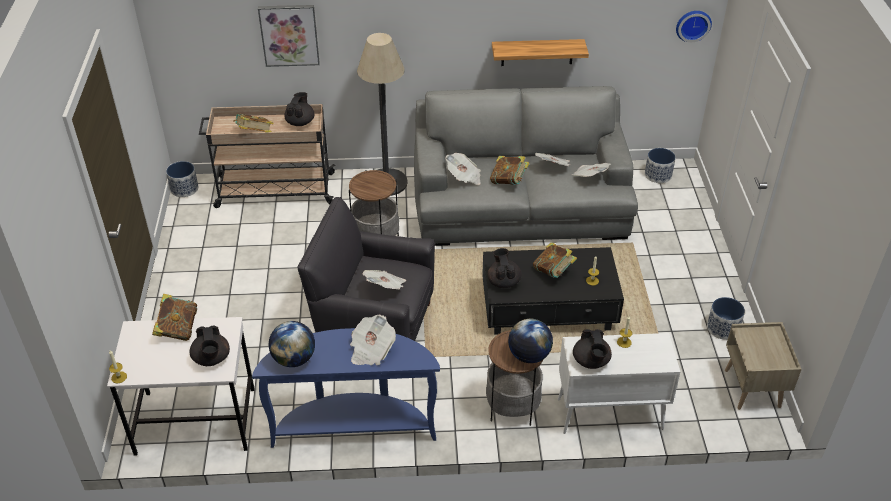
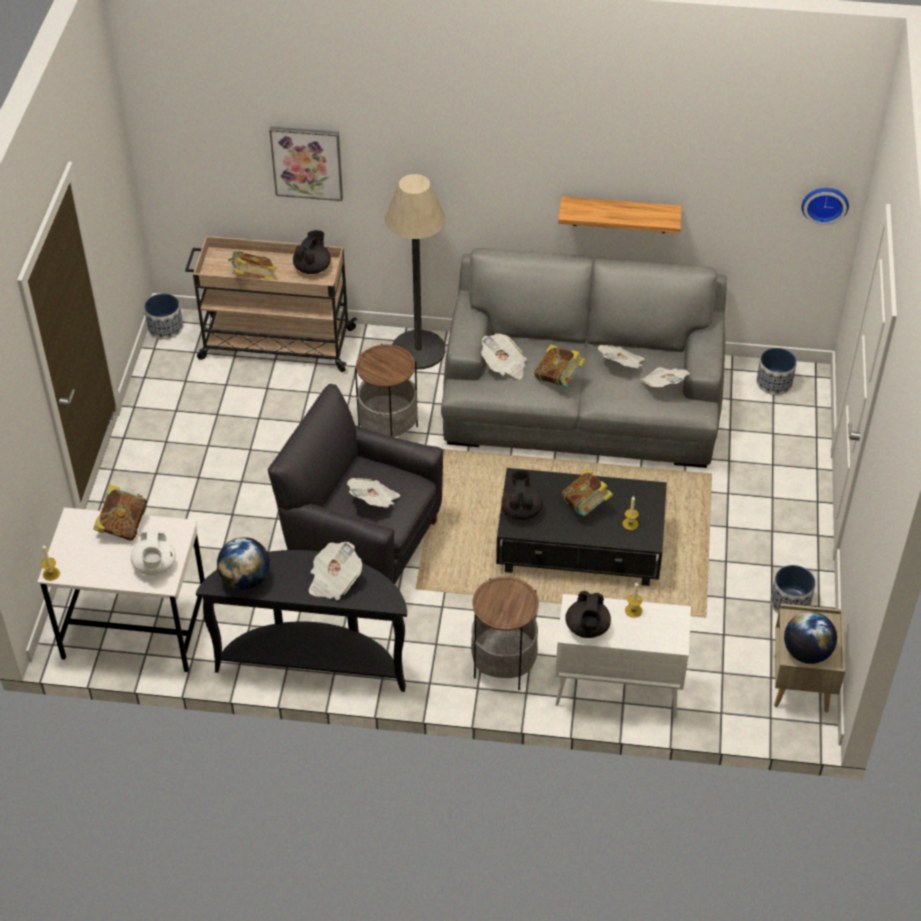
camera: 10 degrees right, 5 degrees up
black teapot [189,326,230,366] -> white teapot [131,529,176,575]
blue console table [252,328,440,448] -> black console table [196,550,407,692]
globe [508,319,553,363] -> globe moved to [784,611,837,664]

